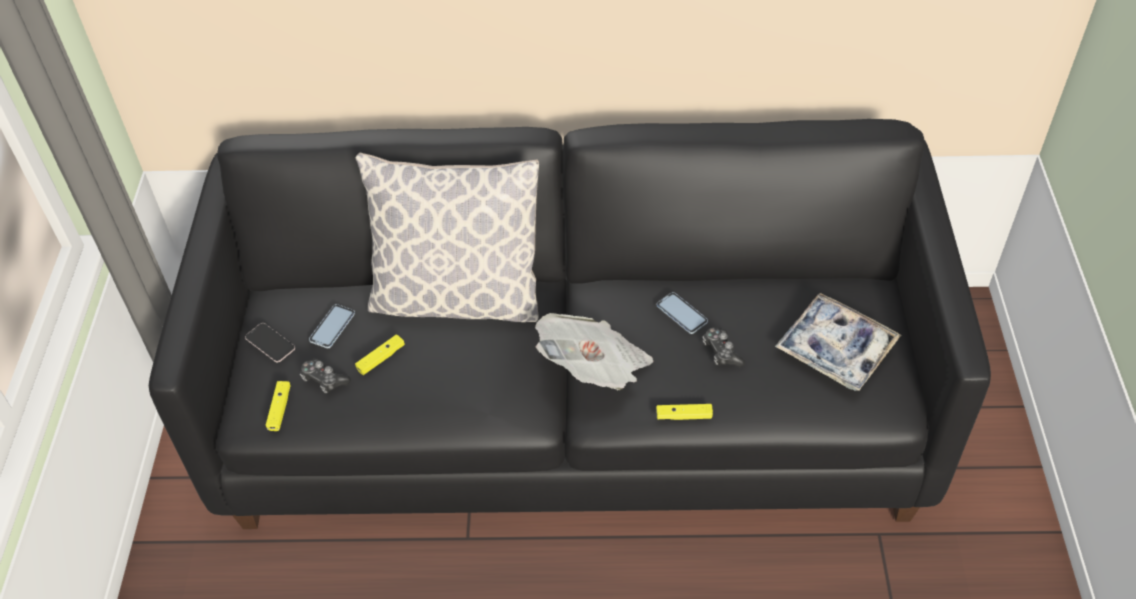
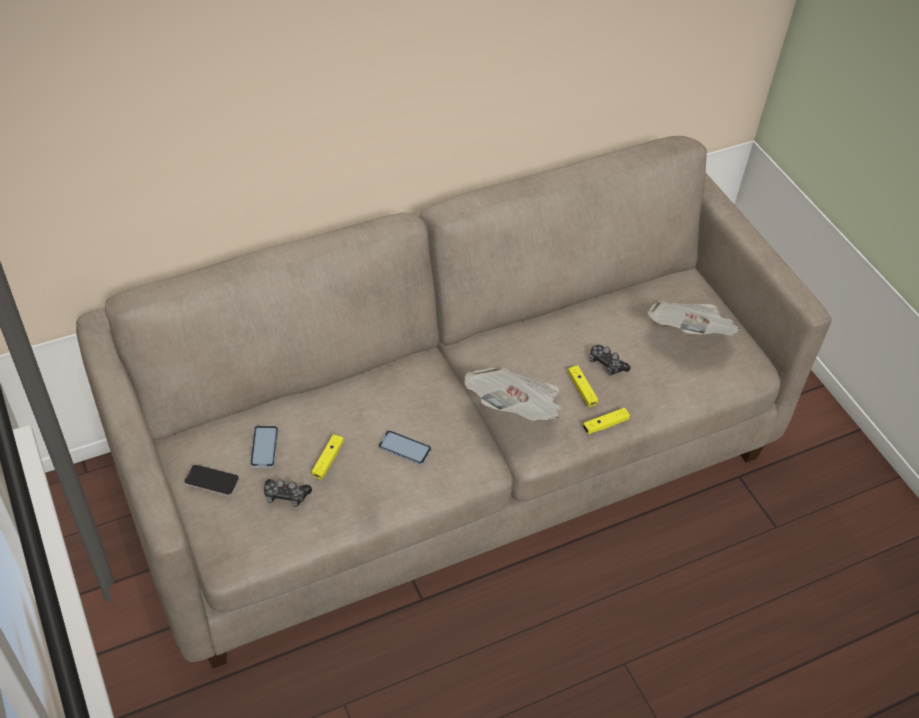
camera: 30 degrees left, 0 degrees up
black sofa [149,119,991,529] -> beige sofa [76,136,832,668]
yellow game controller [266,381,291,431] -> yellow game controller moved to [568,365,598,407]
pillow [355,153,539,322] -> none
phone [657,292,708,334] -> phone moved to [378,430,432,465]
tray [775,293,901,391] -> newspaper [647,301,741,335]

